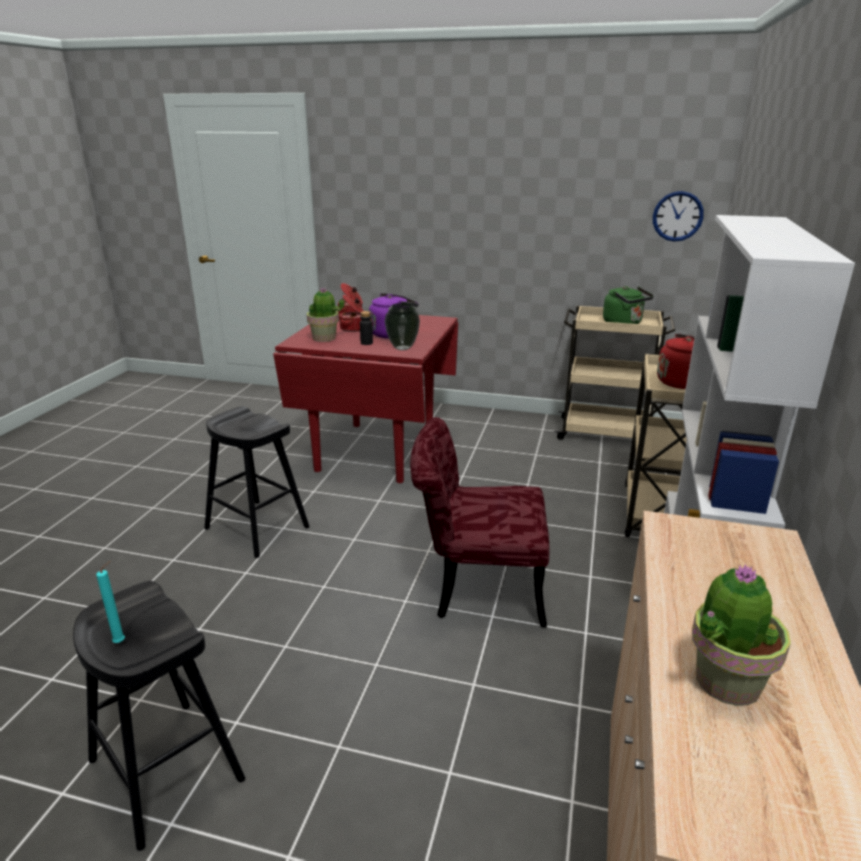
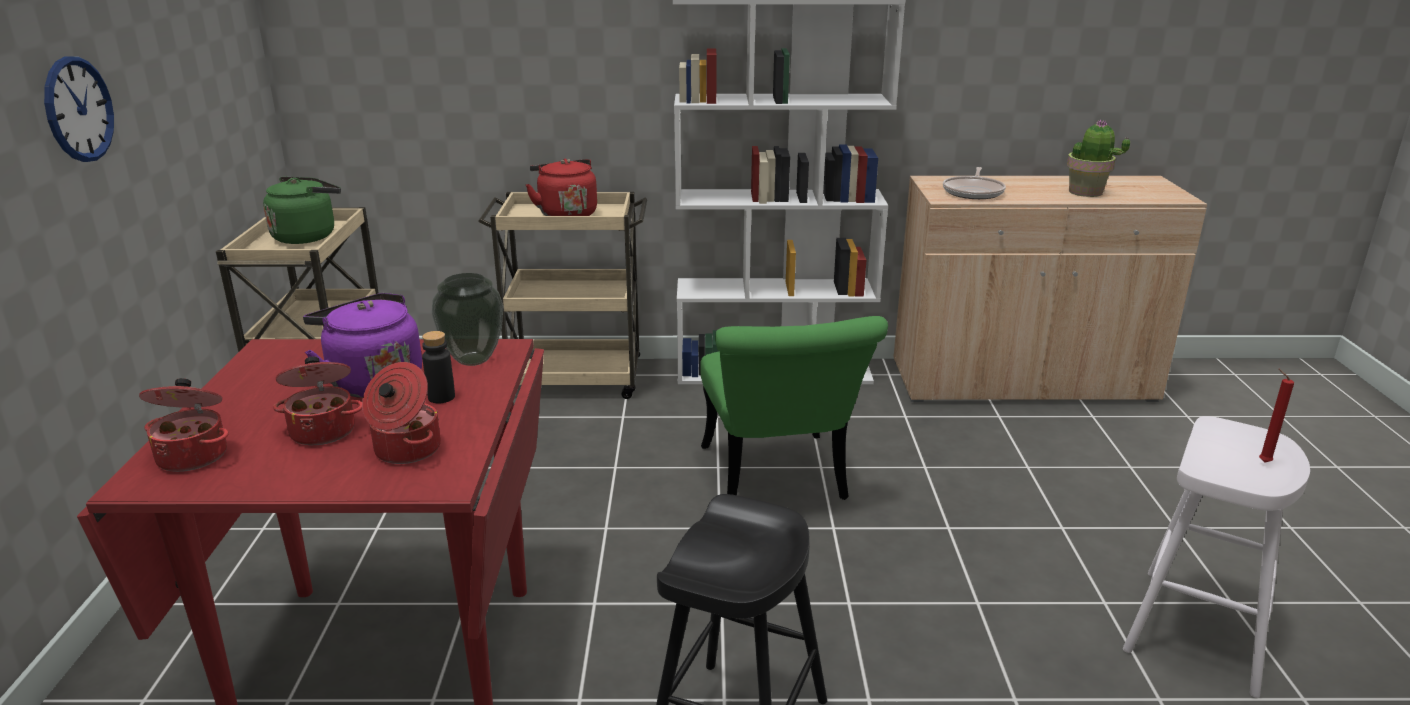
camera: 105 degrees left, 0 degrees up
black stool [73,581,245,851] -> white stool [1123,416,1310,698]
turquoise candle [96,561,125,643] -> red candle [1259,369,1294,463]
potted plant [307,288,344,342] -> cooking pot [362,362,441,464]
red chair [410,417,549,627] -> green chair [700,316,888,500]
wall clock [653,191,704,241] -> wall clock moved to [44,56,114,162]
none -> frying pan [943,167,1006,199]

